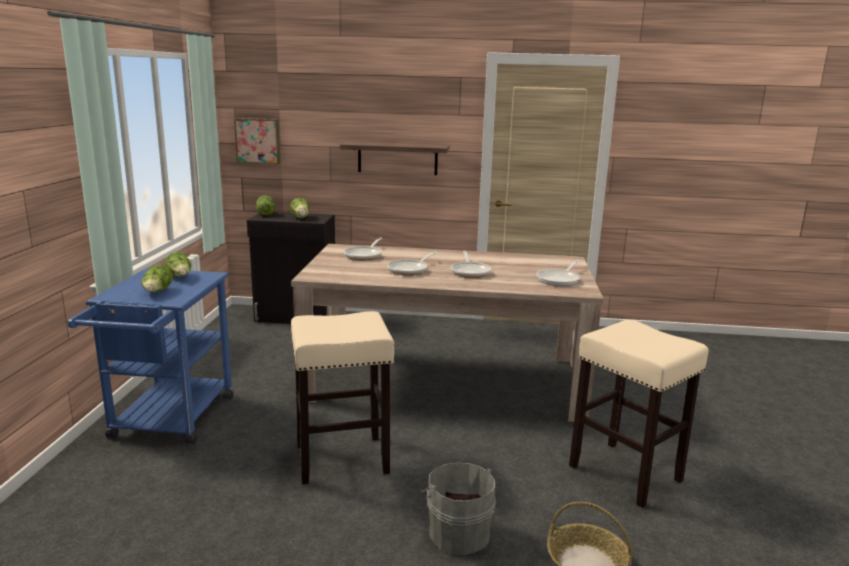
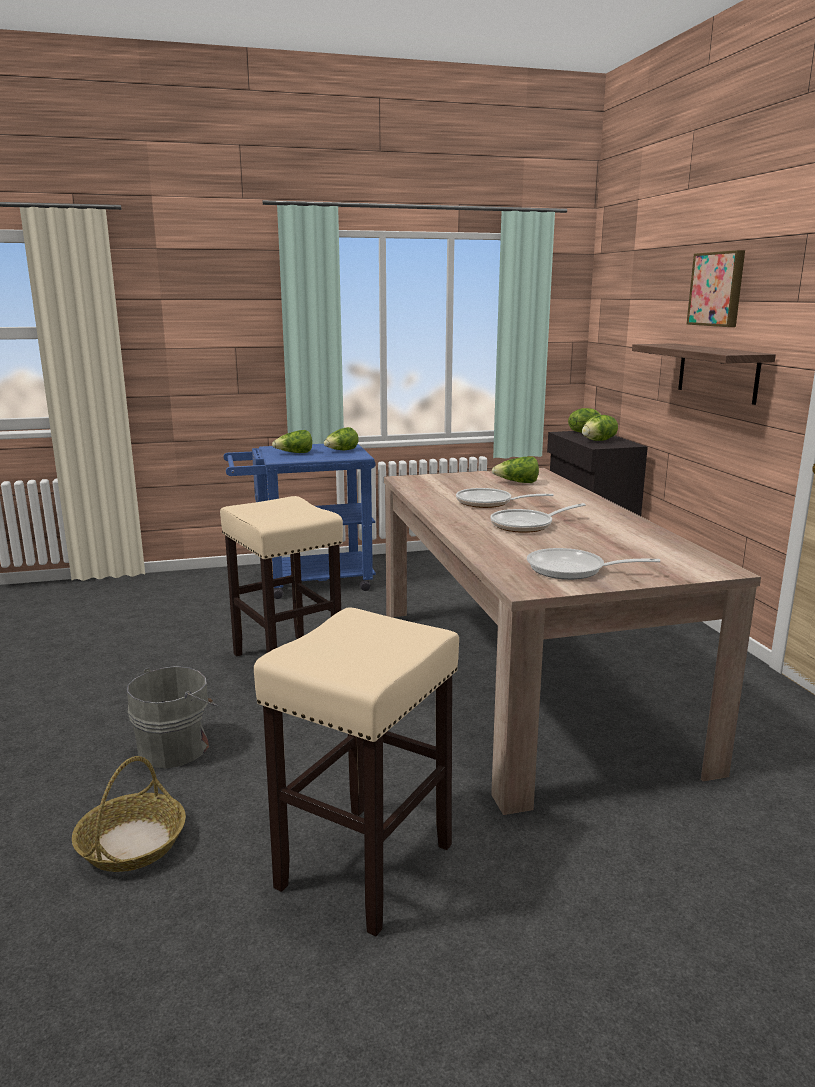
camera: 70 degrees right, 0 degrees up
picture [234,118,280,164] -> picture moved to [686,250,745,327]
frying pan [344,237,382,260] -> lettuce [492,457,539,483]

